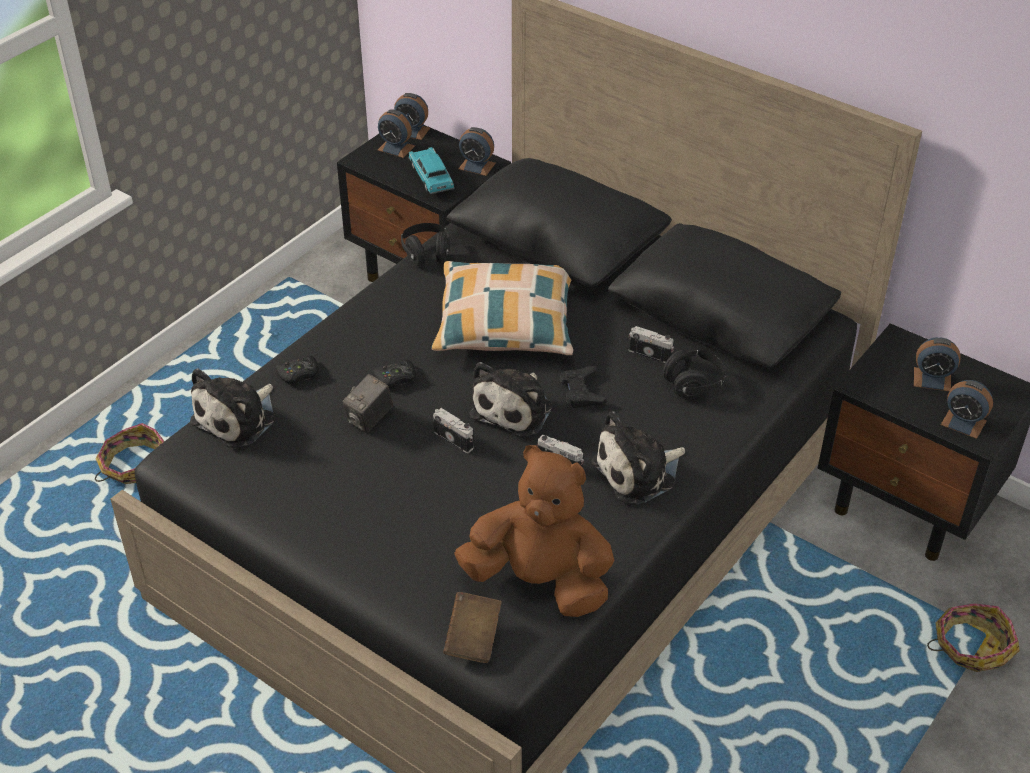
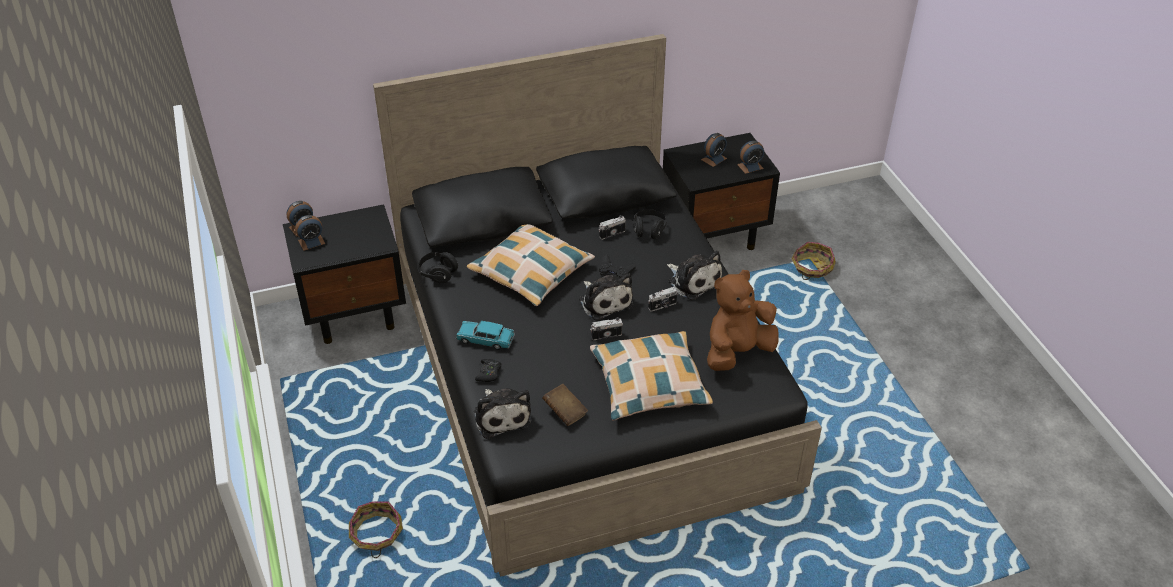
camera: 55 degrees left, 0 degrees up
camera [343,374,393,433] -> none
black game controller [373,359,416,387] -> none
turquoise toy car [408,147,454,194] -> turquoise toy car moved to [456,321,515,350]
brown book [443,592,502,663] -> brown book moved to [542,384,588,426]
alarm clock [458,127,496,176] -> none
plush toy [591,411,685,504] -> plush toy turned 45 degrees counterclockwise [667,251,722,300]
none -> pillow [590,331,713,420]

